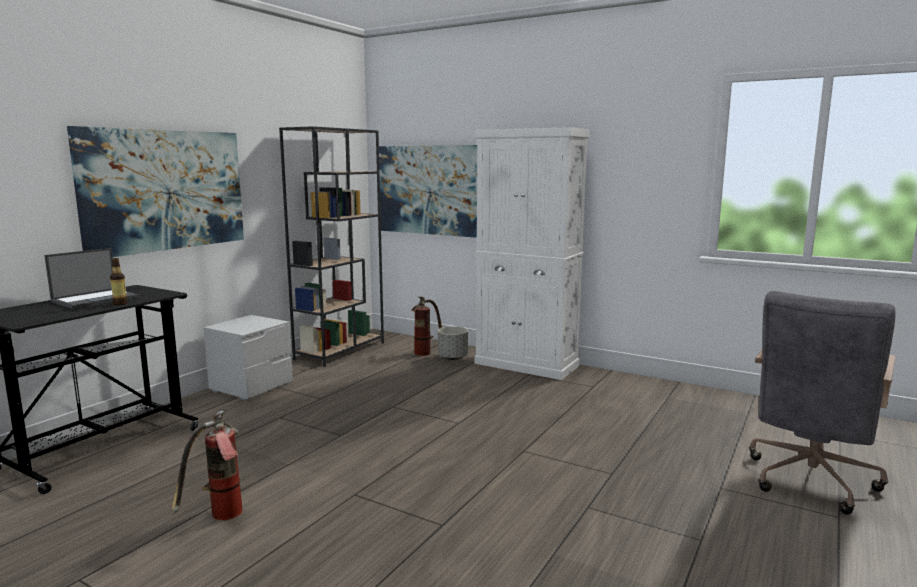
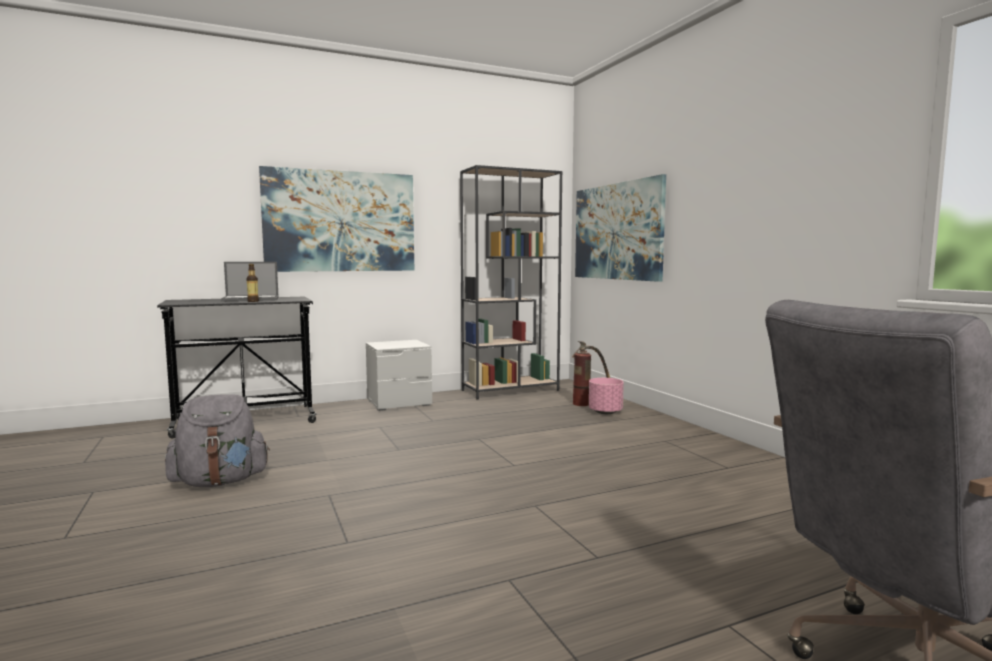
camera: 35 degrees right, 5 degrees down
fire extinguisher [171,410,243,520] -> grey backpack [165,394,270,487]
grey planter [438,326,468,360] -> pink planter [589,378,624,414]
white cabinet [474,127,590,380] -> none

